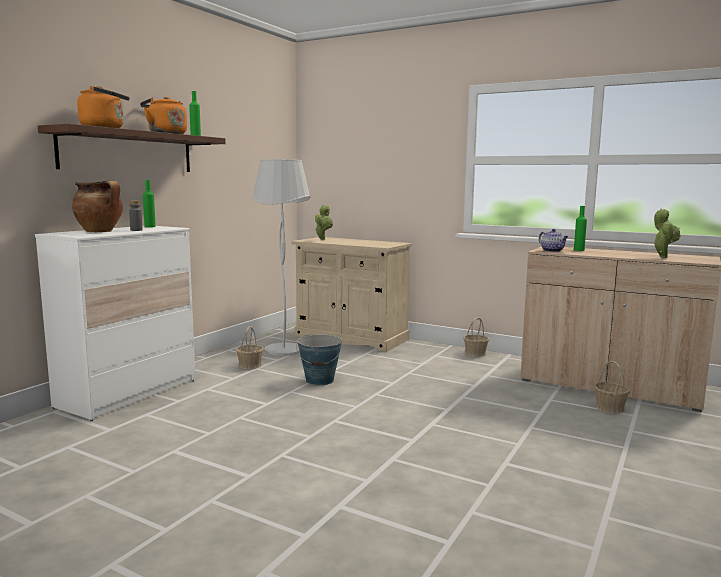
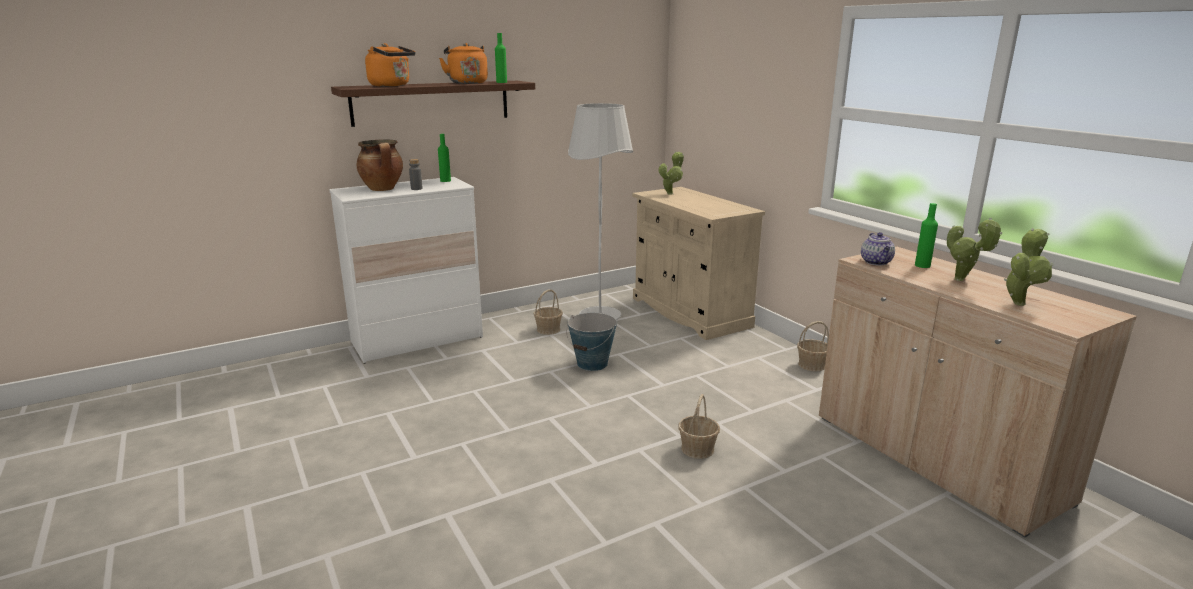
camera: 30 degrees right, 10 degrees up
basket [594,361,630,413] -> basket moved to [678,394,720,459]
none -> potted plant [947,218,1002,281]

